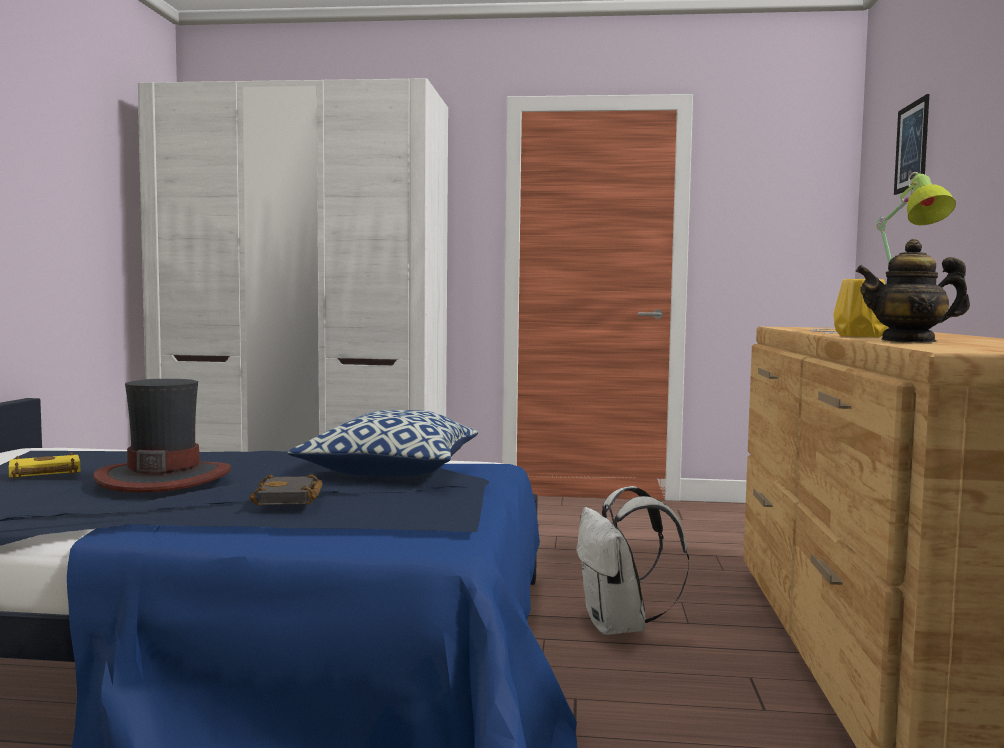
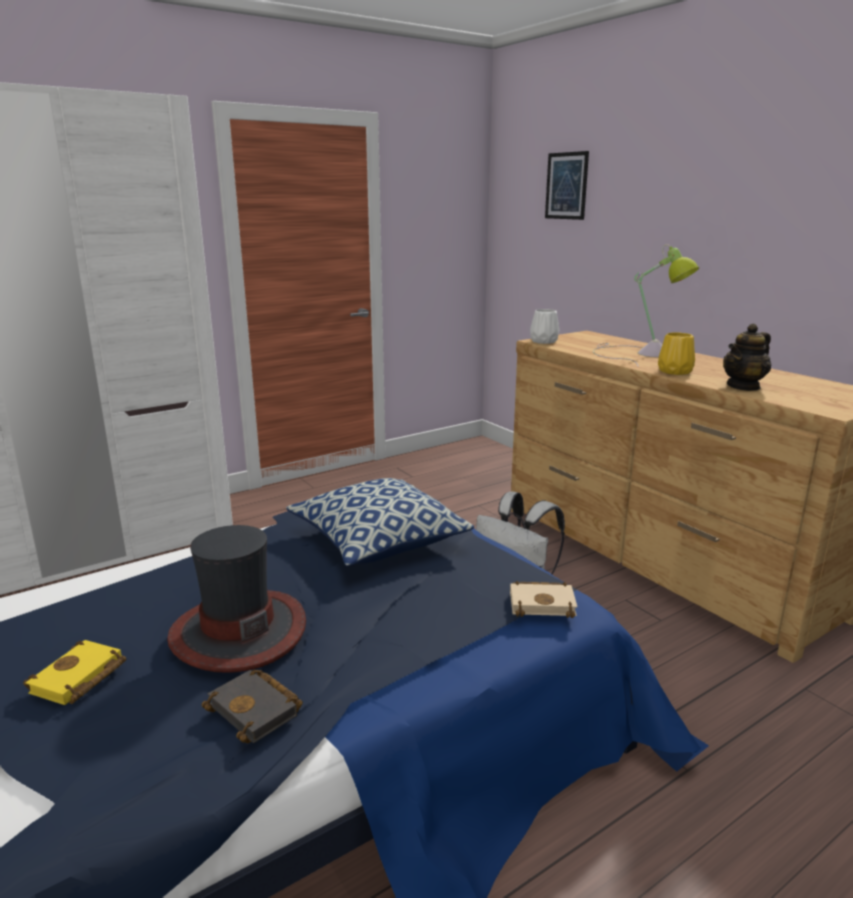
camera: 40 degrees left, 15 degrees up
black book [249,474,322,506] -> black book moved to [202,670,303,743]
none -> beige book [510,581,577,618]
none -> white vase [530,309,559,344]

